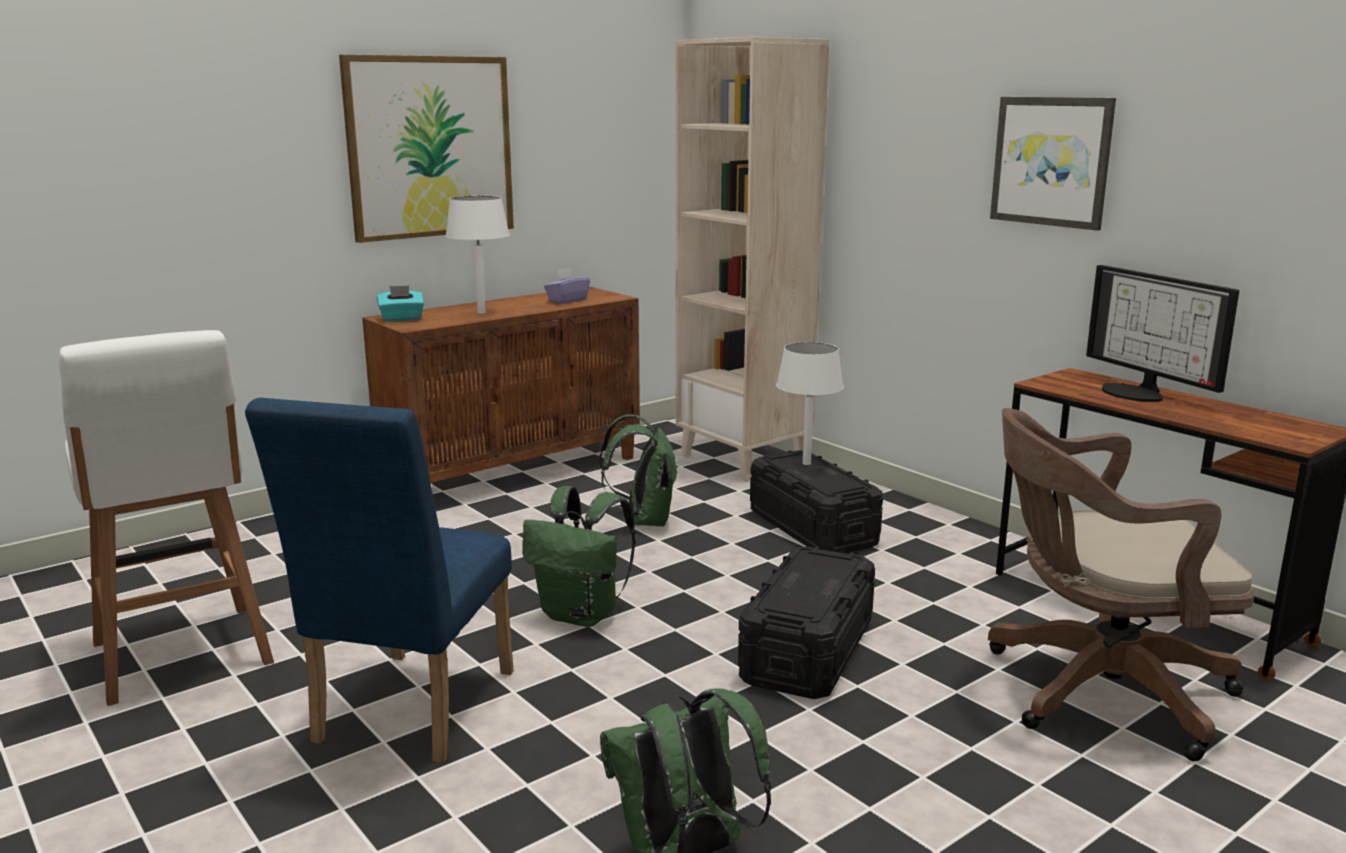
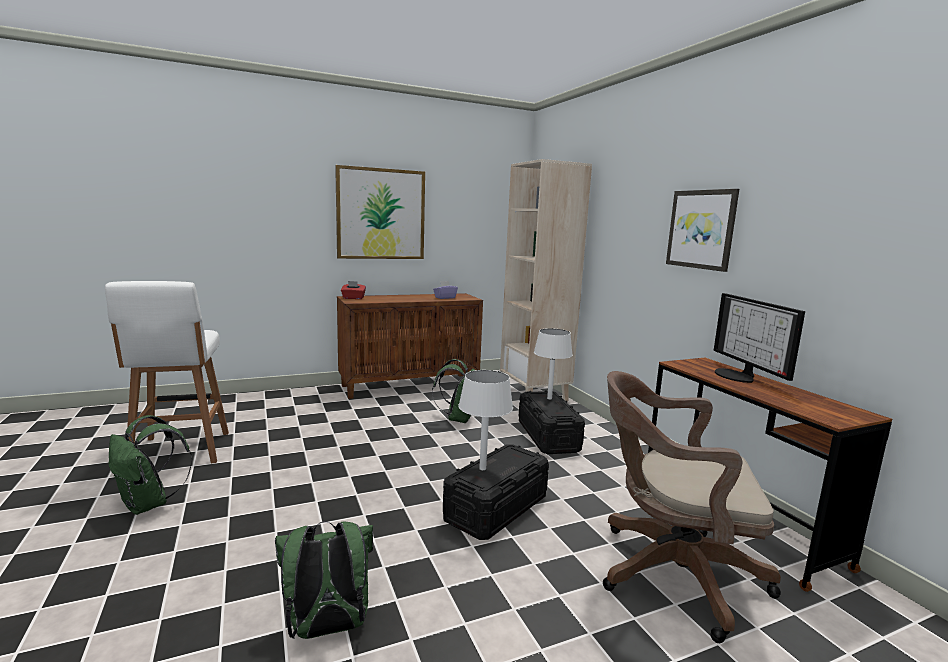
camera: 15 degrees right, 5 degrees down
blue chair [245,398,513,763] -> none
turquoise tissue box [377,285,424,322] -> red tissue box [341,281,366,299]
white table lamp [445,195,510,313] -> white table lamp moved to [458,370,513,470]
green backpack [522,486,635,627] -> green backpack moved to [109,415,192,515]

